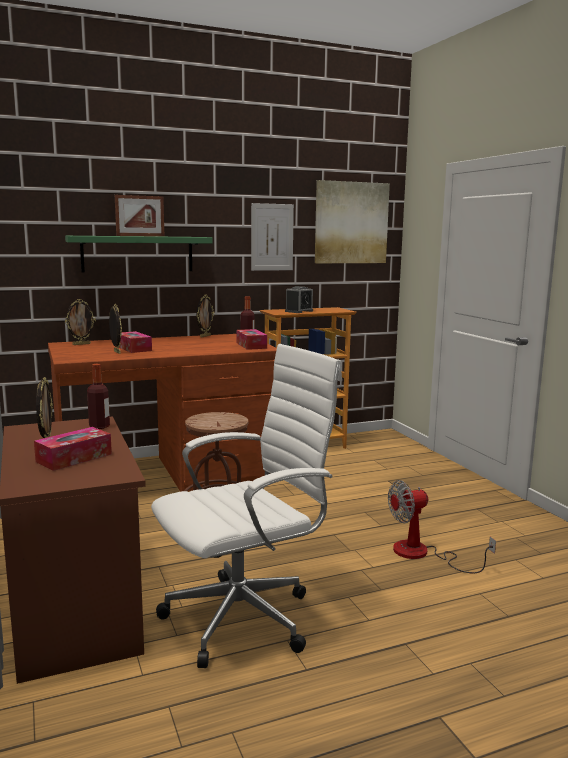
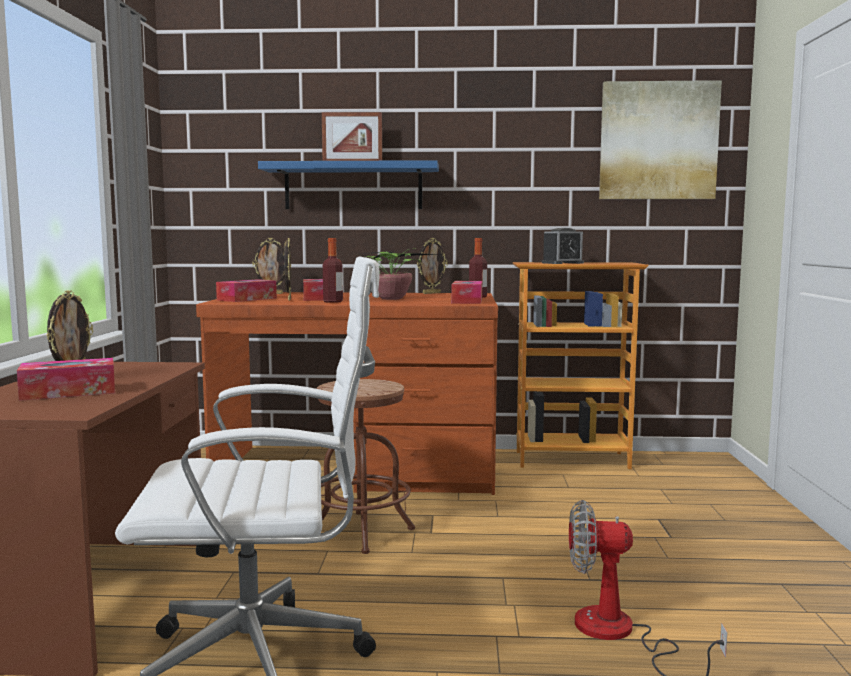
camera: 25 degrees right, 5 degrees down
green shelf [65,236,212,272] -> blue shelf [258,160,439,209]
bottle [87,364,110,429] -> bottle moved to [323,238,343,303]
picture [251,203,294,271] -> none
none -> tissue box [216,279,277,302]
none -> potted plant [355,248,435,300]

